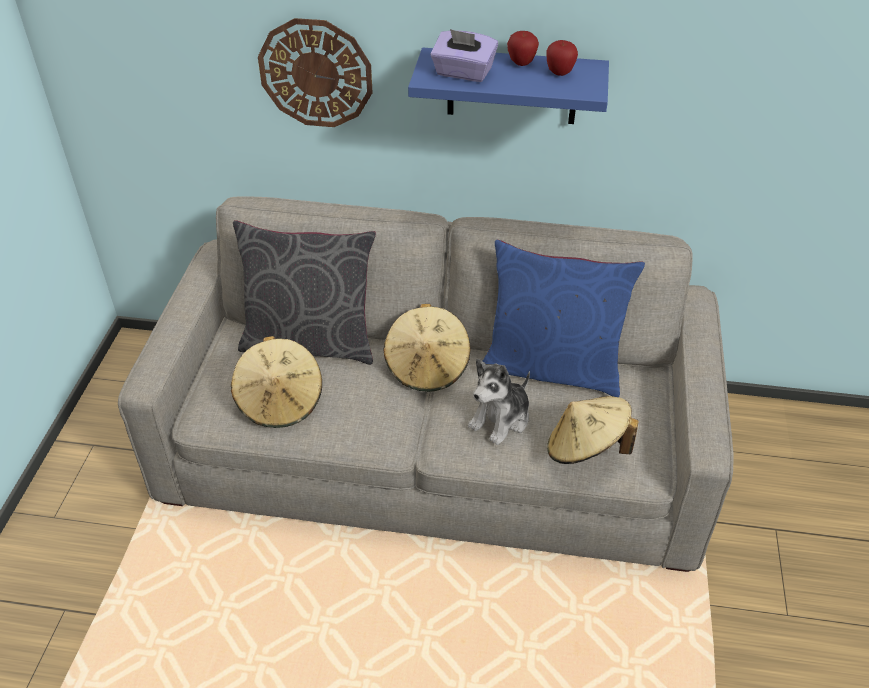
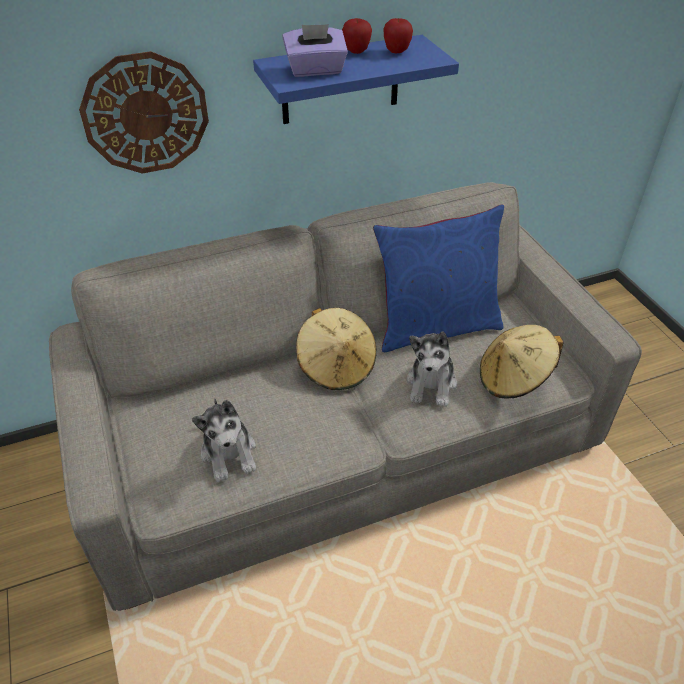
camera: 30 degrees left, 0 degrees up
beige hat [231,336,322,428] -> plush toy [192,399,256,482]
grey pillow [233,220,376,365] -> none

